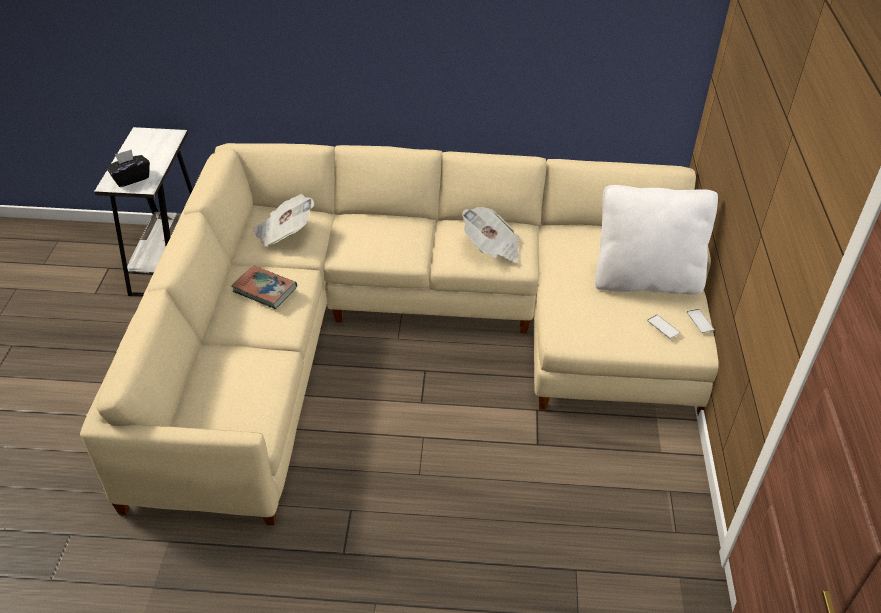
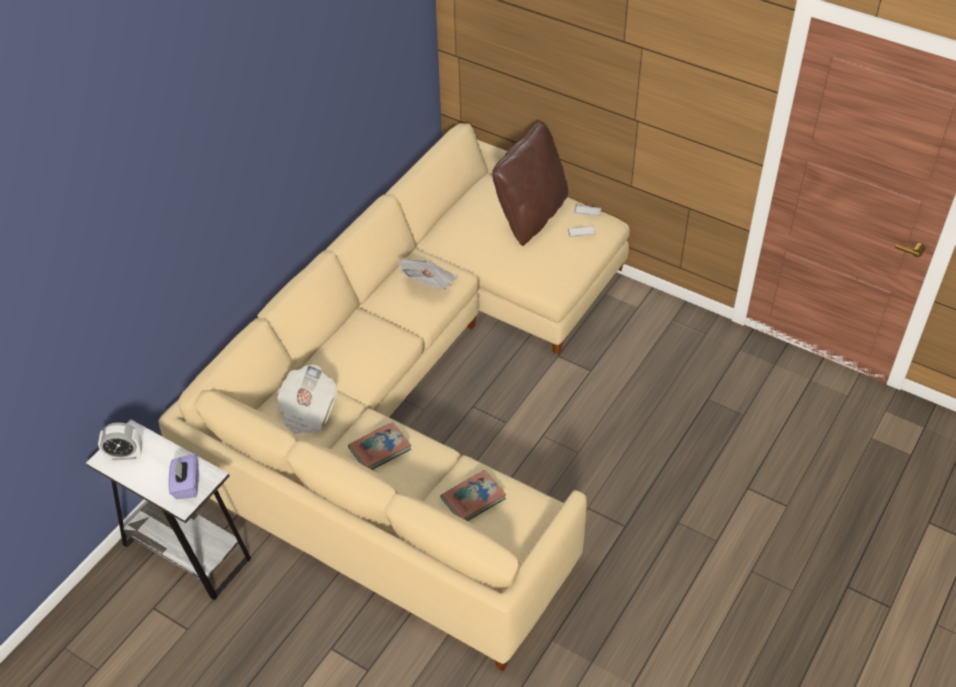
camera: 60 degrees left, 5 degrees up
black tissue box [106,150,150,187] -> purple tissue box [169,453,198,499]
white pillow [595,185,718,295] -> brown pillow [492,122,568,246]
none -> alarm clock [98,422,142,460]
none -> book [440,470,506,521]

